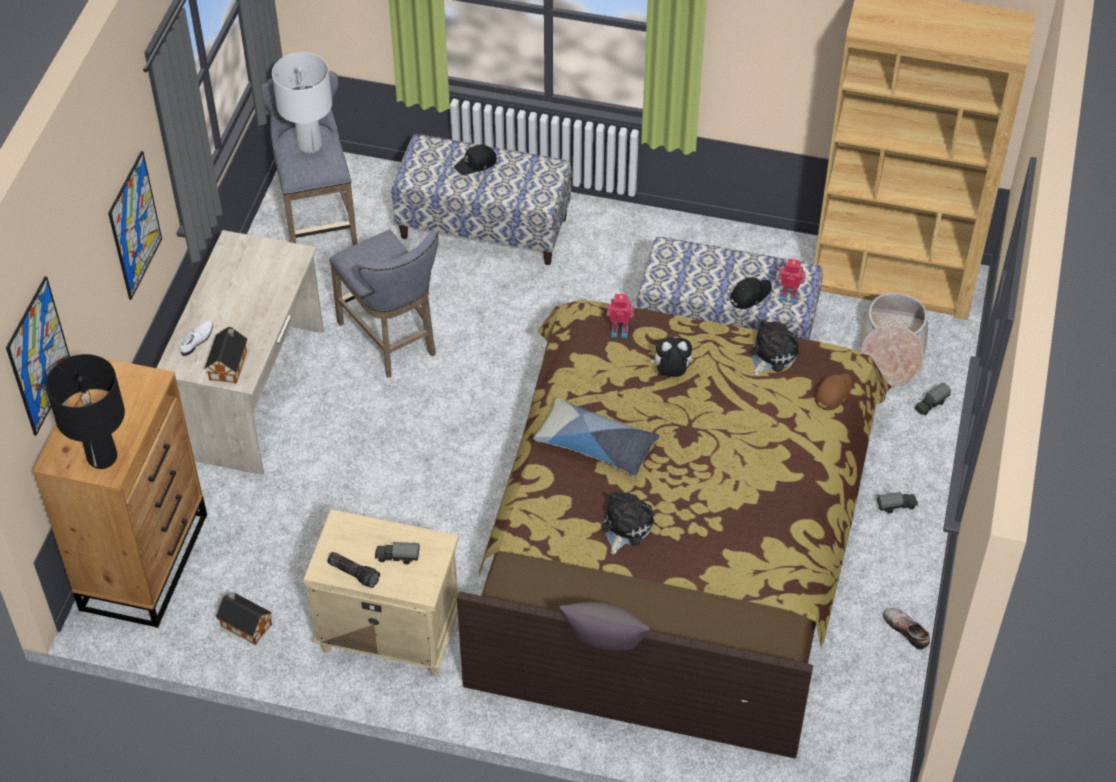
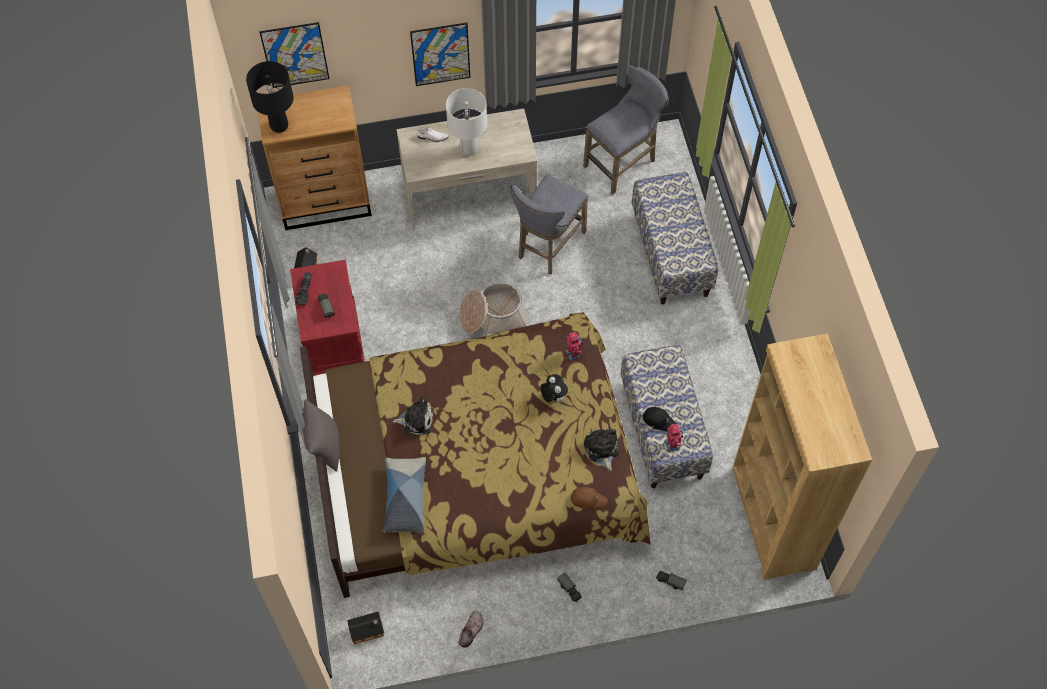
camera: 65 degrees right, 10 degrees up
toy house [204,327,247,384] -> toy house moved to [347,611,384,644]
white table lamp [272,52,332,154] -> white table lamp moved to [446,88,487,156]
beige nightstand [303,509,459,676] -> red nightstand [290,260,365,376]
black cap [454,145,497,175] -> none
pillow [533,398,660,476] -> pillow moved to [382,457,426,533]
plush toy [750,320,800,376] -> plush toy turned 120 degrees counterclockwise [584,429,619,471]
basket [860,293,928,386] -> basket moved to [459,282,527,337]

